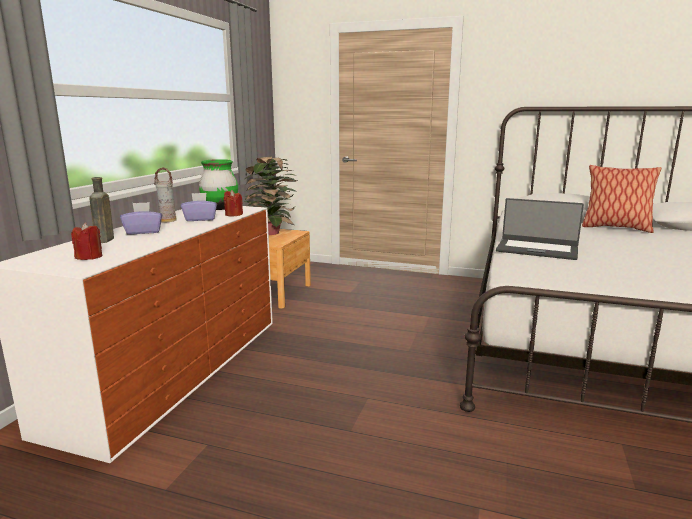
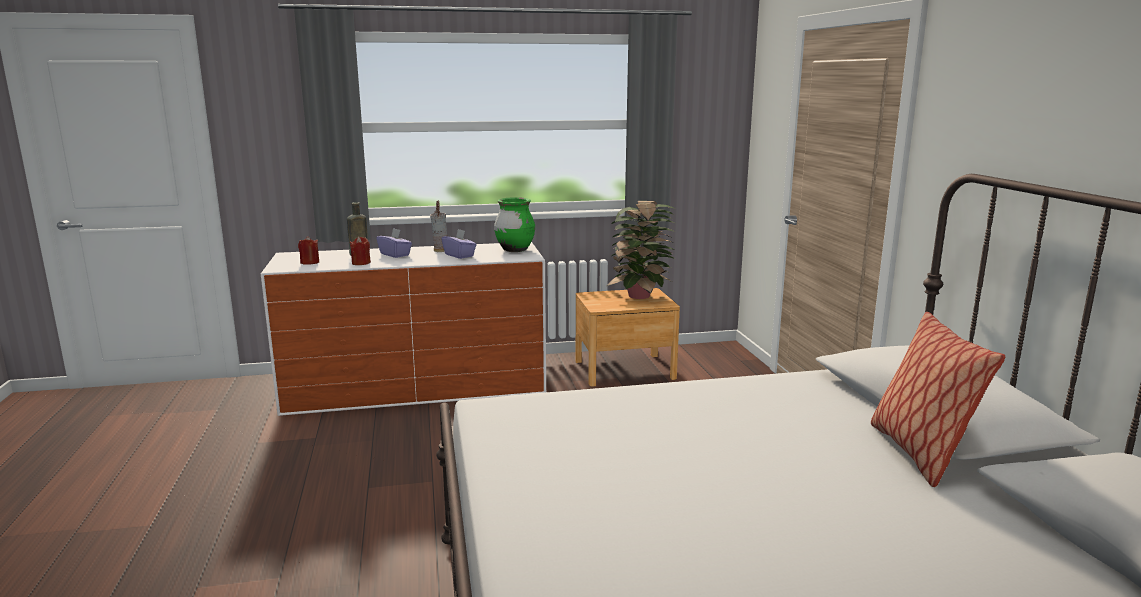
camera: 60 degrees right, 0 degrees up
red candle [224,190,243,216] -> red candle moved to [350,237,371,265]
laptop [496,198,584,260] -> none

